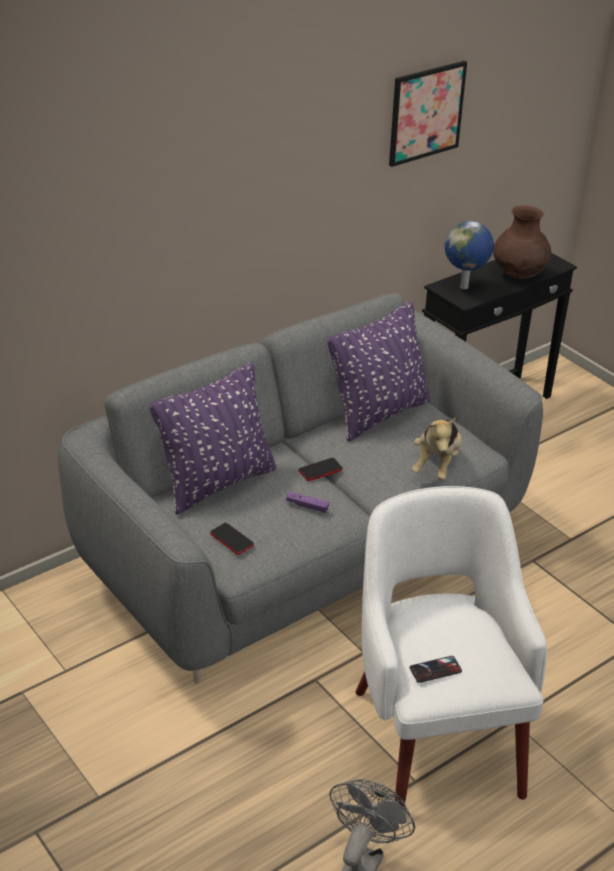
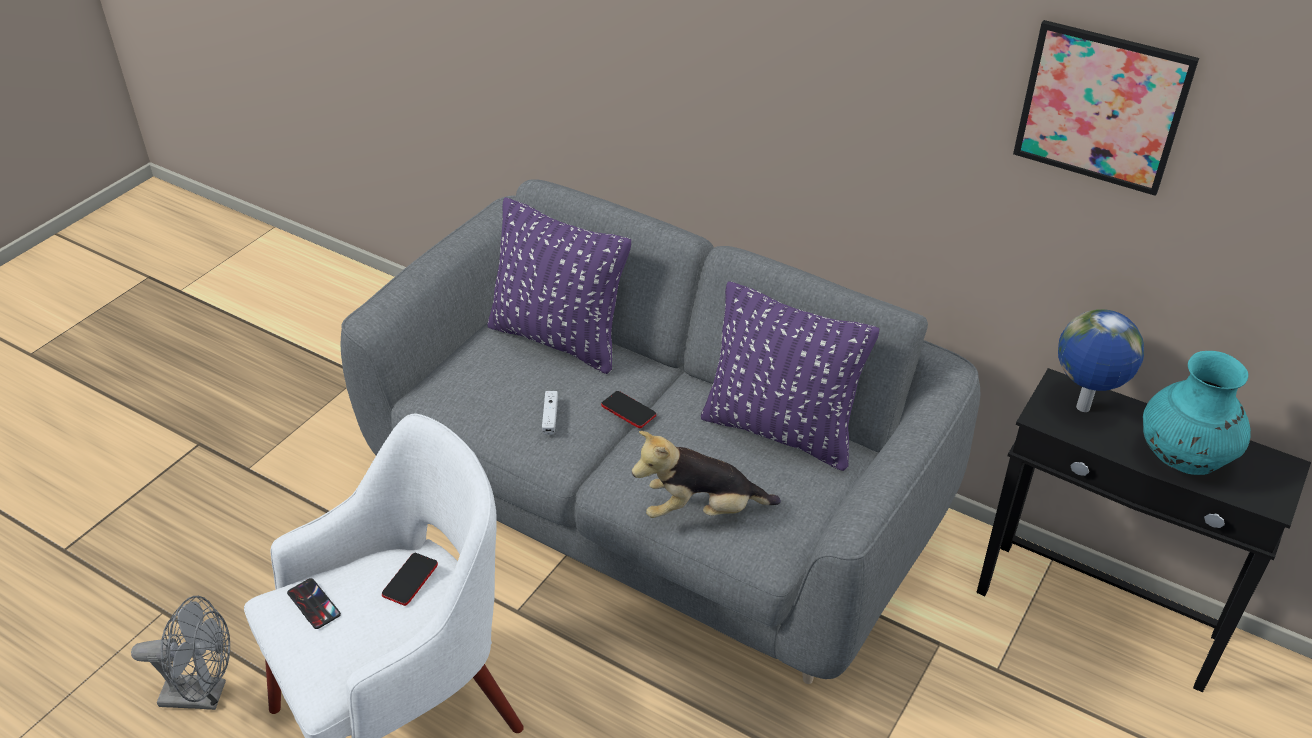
camera: 70 degrees right, 5 degrees up
phone [210,523,254,555] -> phone moved to [382,553,438,606]
purple game controller [286,492,329,513] -> white game controller [542,391,558,435]
brown vase [493,205,551,279] -> turquoise vase [1143,351,1251,475]

